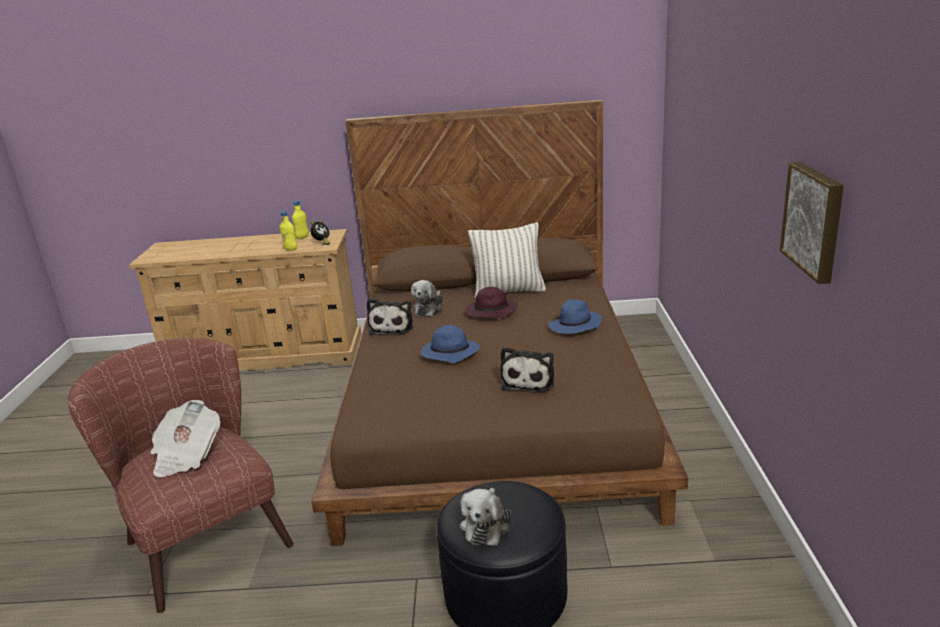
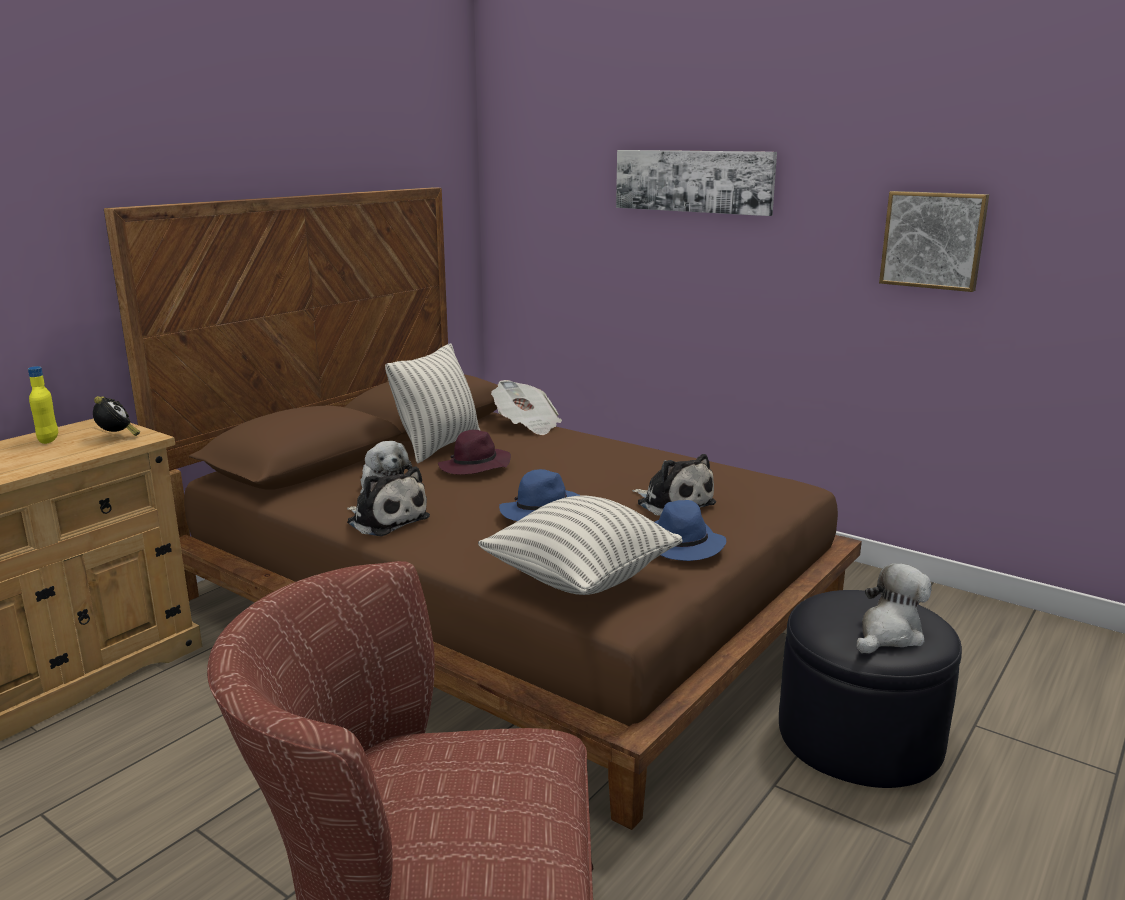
camera: 55 degrees left, 5 degrees down
newspaper [150,400,220,477] -> newspaper moved to [491,380,562,435]
yellow bottle [279,211,297,251] -> none
plush toy [460,488,511,546] -> plush toy turned 90 degrees counterclockwise [856,563,931,654]
blue hat [548,299,602,334] -> blue hat moved to [655,500,726,561]
none -> pillow [478,496,682,595]
none -> picture [616,150,777,216]

